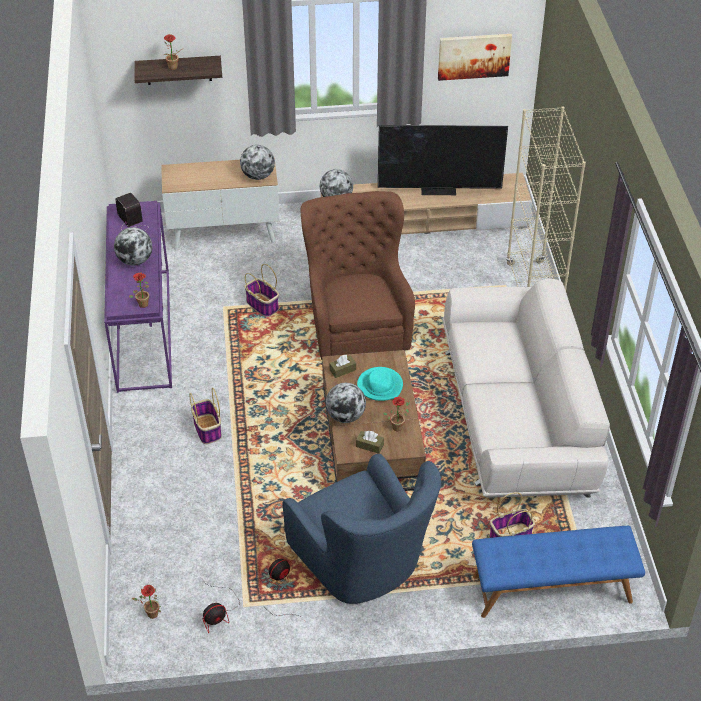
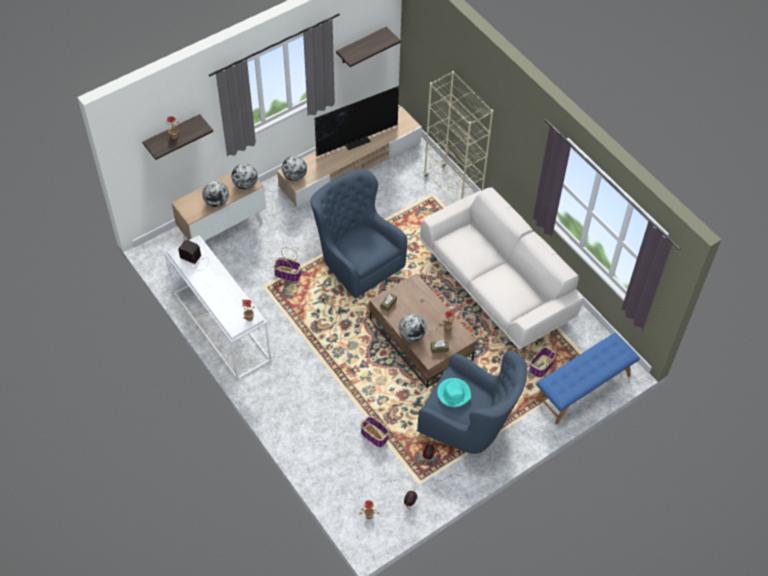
camera: 30 degrees left, 10 degrees up
purple console table [104,201,172,393] -> white console table [165,235,272,380]
globe [114,227,152,266] -> globe moved to [202,181,229,207]
basket [189,388,222,444] -> basket moved to [360,409,389,448]
brown armchair [300,191,415,360] -> blue armchair [310,169,407,298]
turquoise hat [357,367,403,401] -> turquoise hat moved to [437,378,471,407]
picture [438,34,512,81] -> shelf [336,27,401,67]

